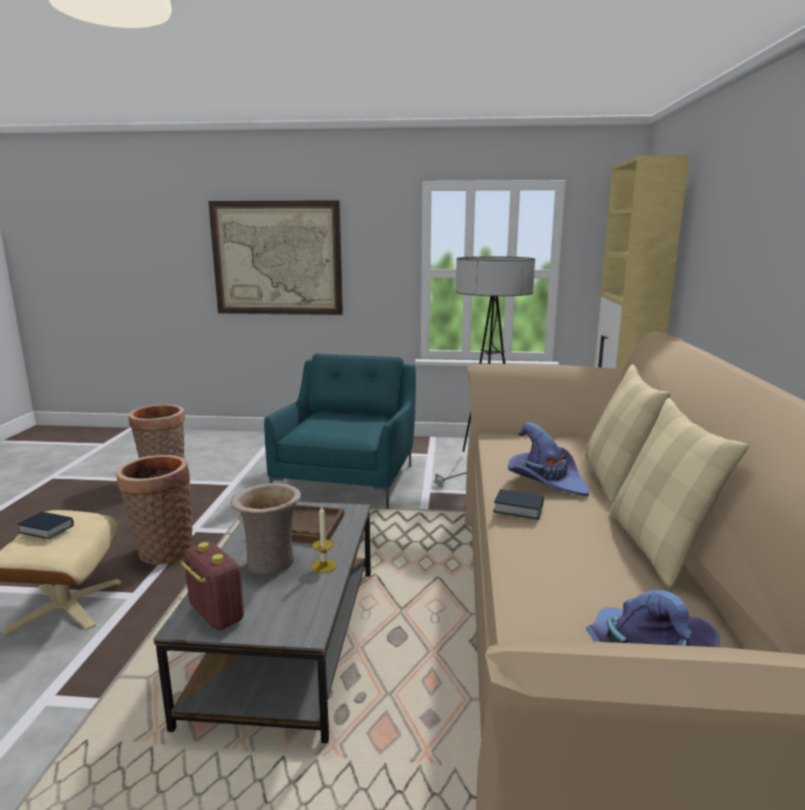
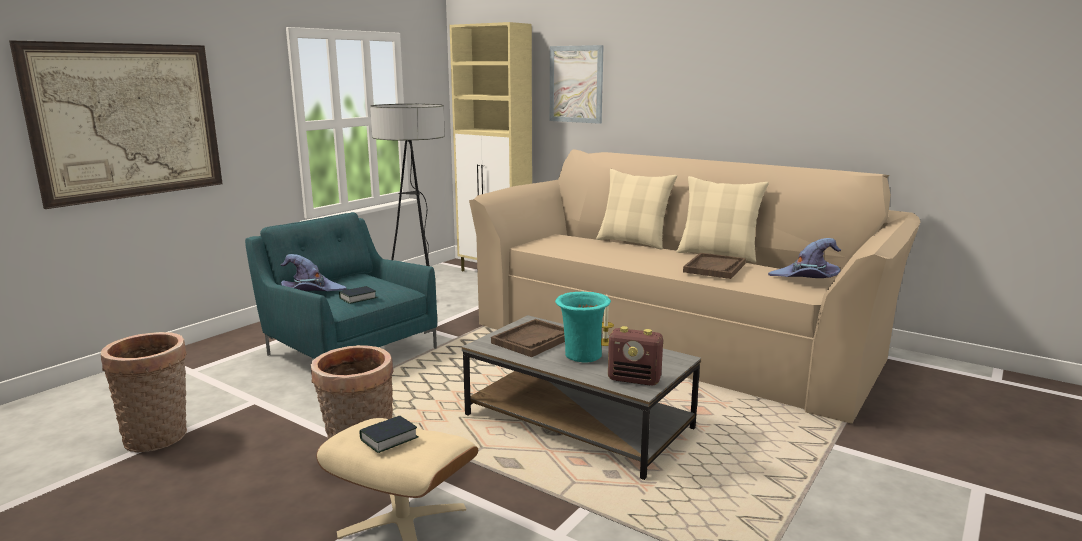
camera: 60 degrees left, 0 degrees up
radio [180,541,244,630] -> radio turned 150 degrees counterclockwise [608,326,663,386]
beige vase [230,483,301,574] -> turquoise vase [555,292,611,363]
book [493,489,544,520] -> book moved to [339,286,377,304]
purple hat [508,422,590,496] -> purple hat moved to [281,254,346,291]
none -> picture [550,45,604,124]
none -> brown tray [683,253,746,279]

